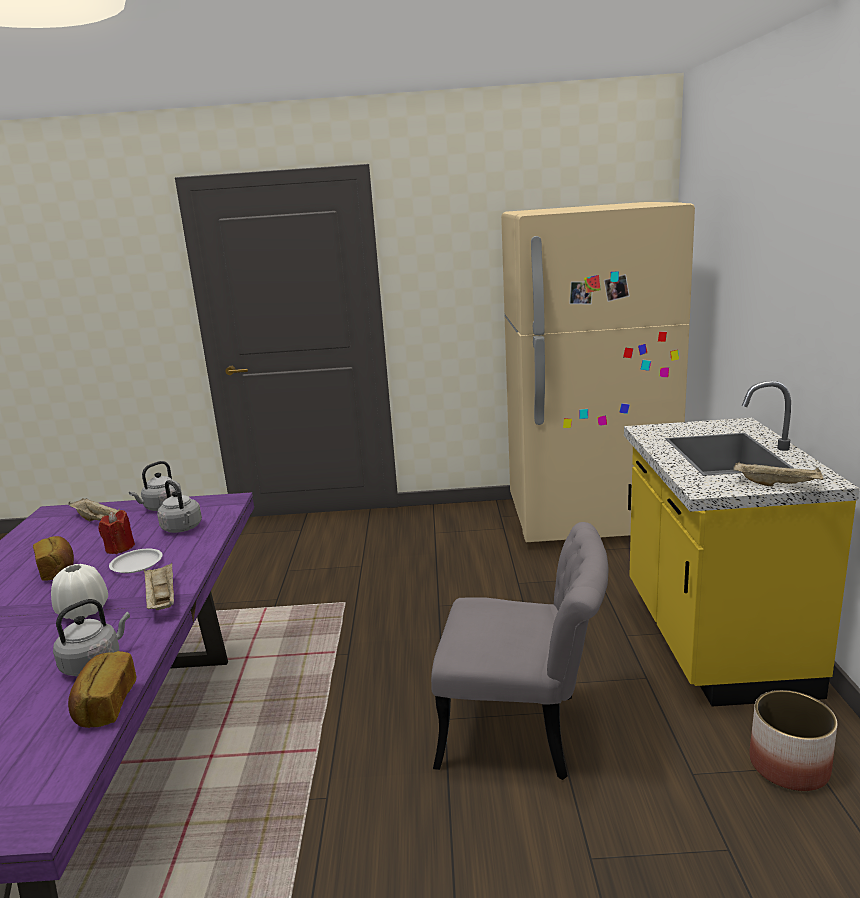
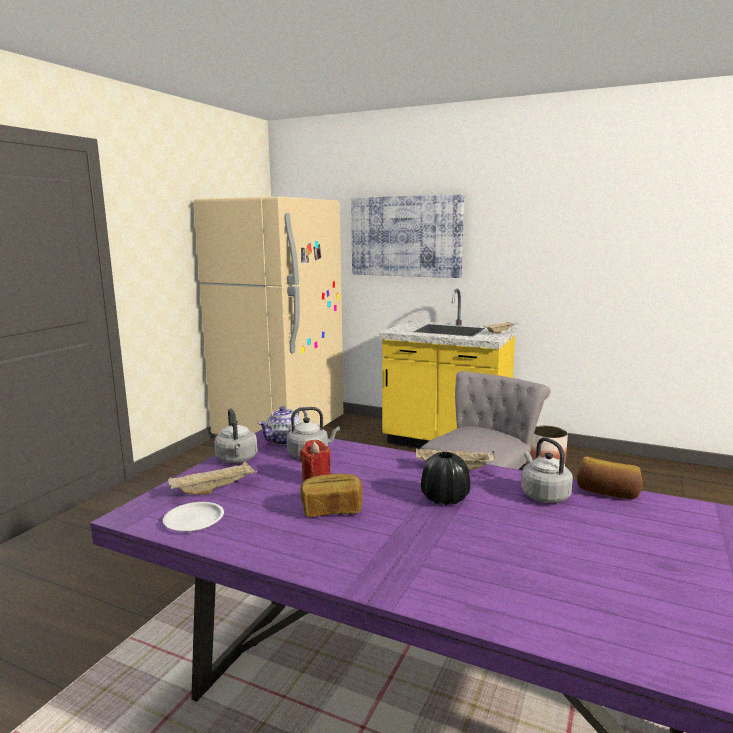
camera: 65 degrees left, 5 degrees down
white vase [51,564,108,620] -> black vase [421,452,471,505]
white plate [109,549,162,573] -> white plate moved to [163,502,224,532]
none -> teapot [258,406,307,445]
none -> picture [351,194,464,278]

